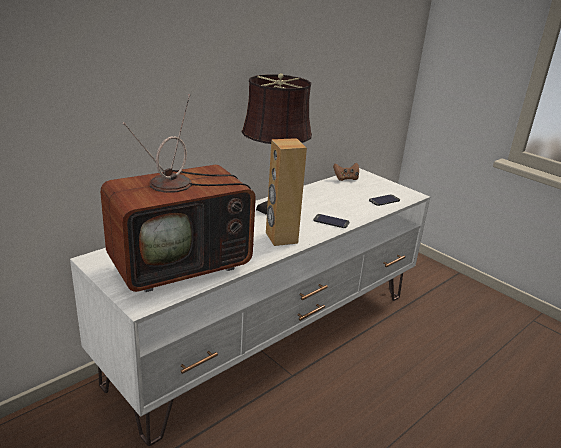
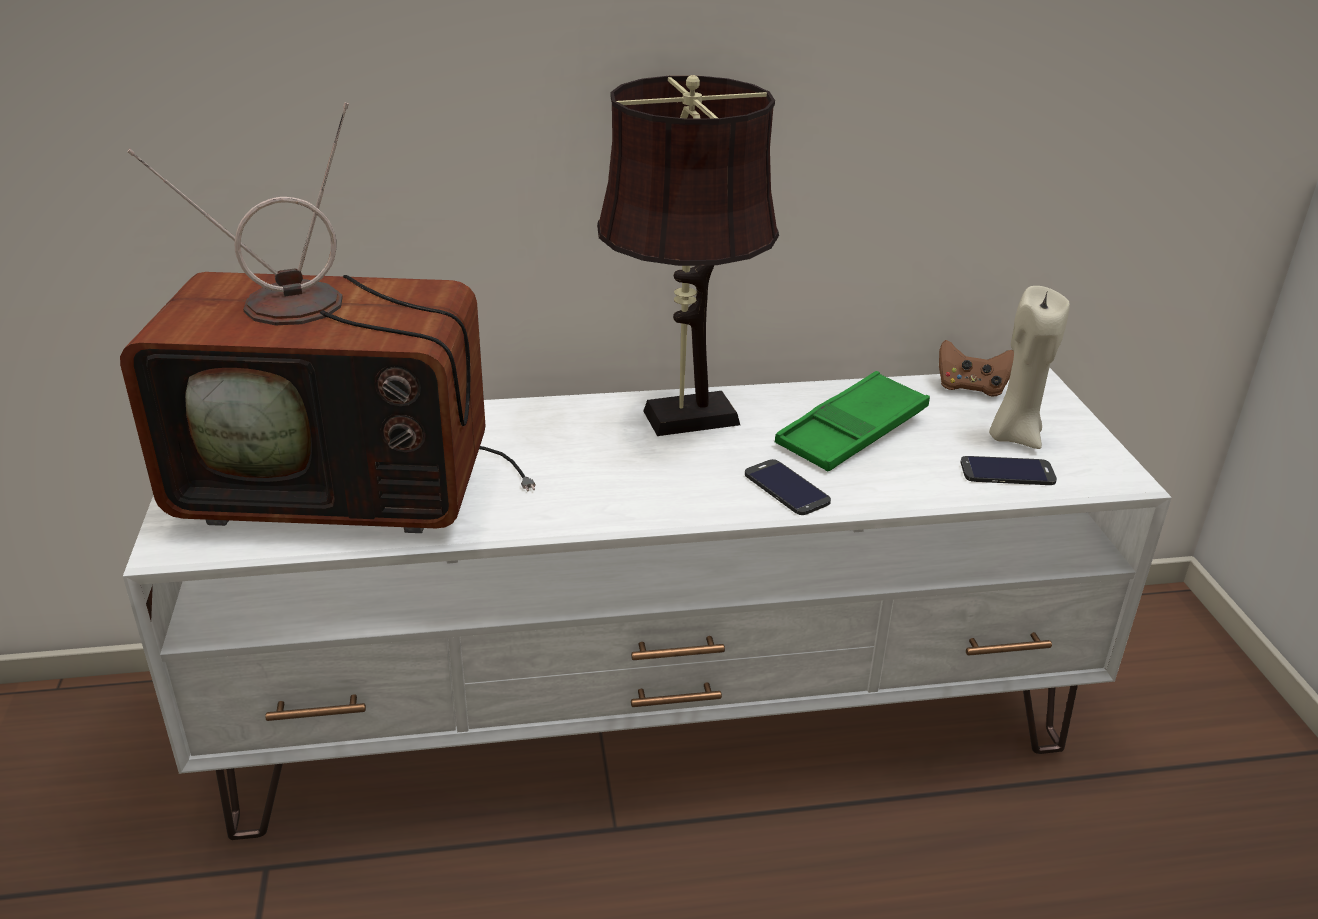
camera: 35 degrees right, 5 degrees up
brown speaker [266,138,307,246] -> none
none -> green tray [775,371,930,471]
none -> beige candle [989,286,1070,449]

